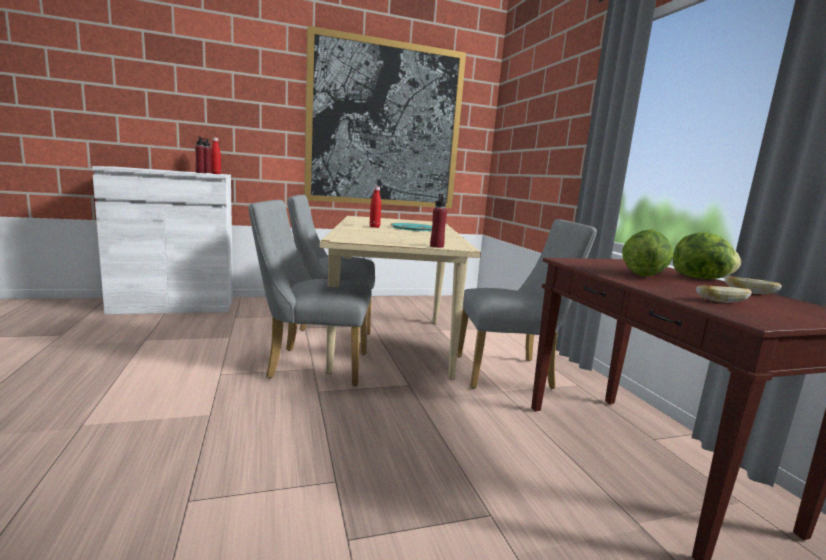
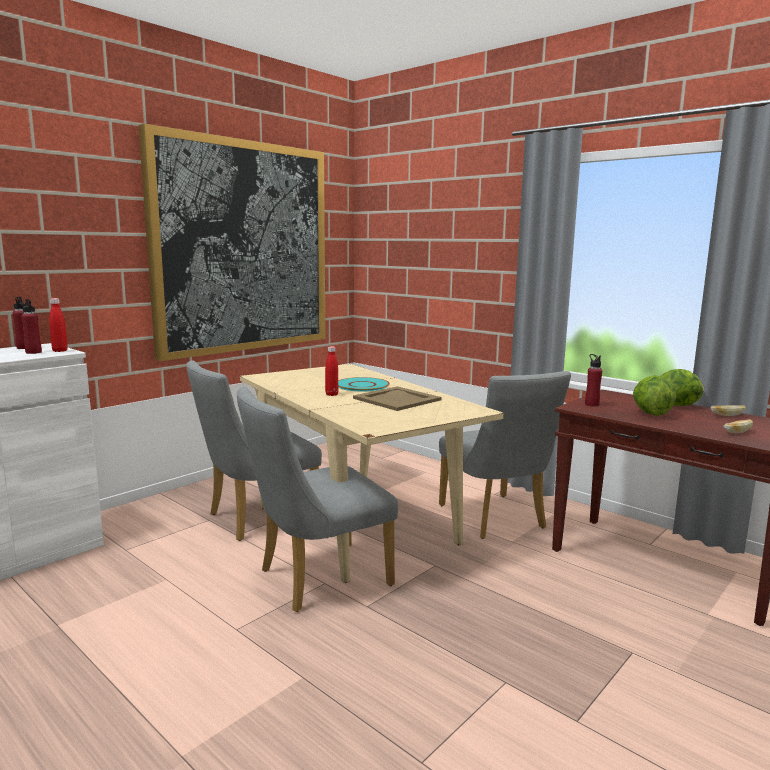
camera: 30 degrees left, 0 degrees up
red bottle [430,194,447,248] -> red bottle moved to [585,354,602,407]
grey chair [457,219,597,389] -> grey chair turned 105 degrees clockwise [439,371,571,539]
none -> beige tray [353,386,441,411]

